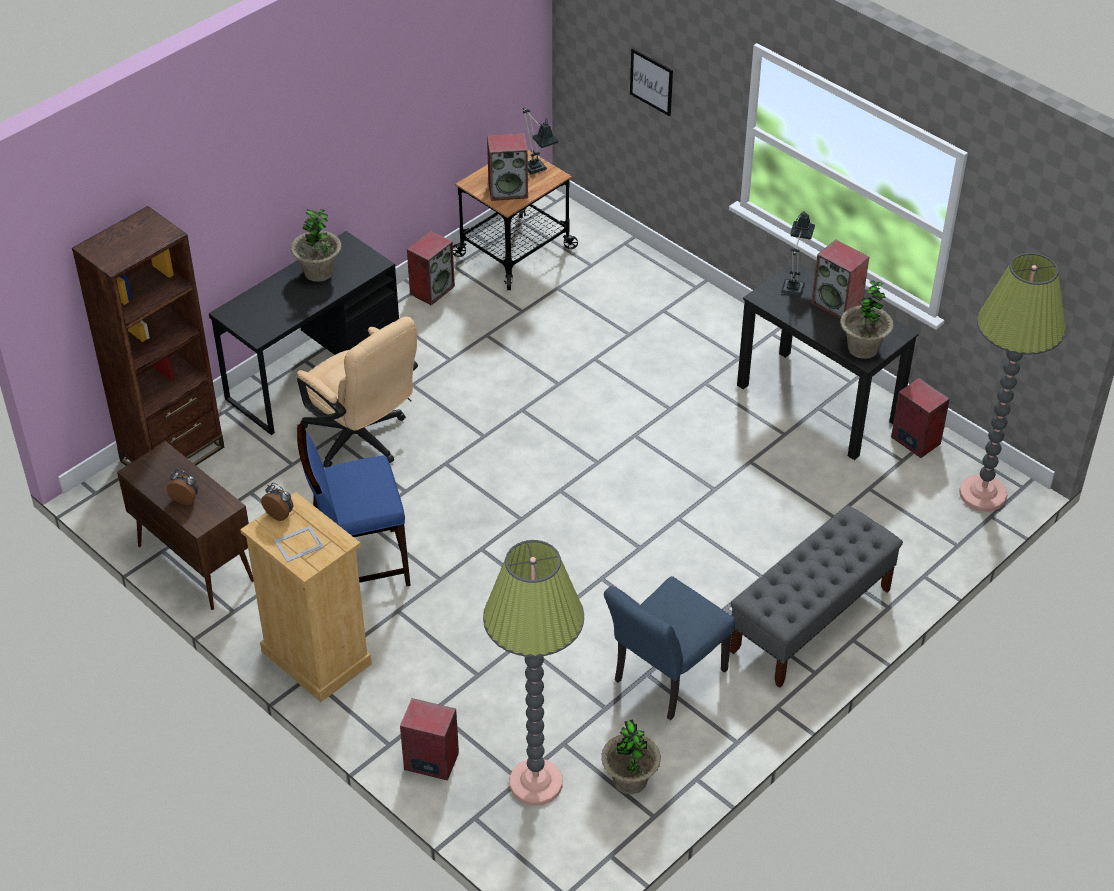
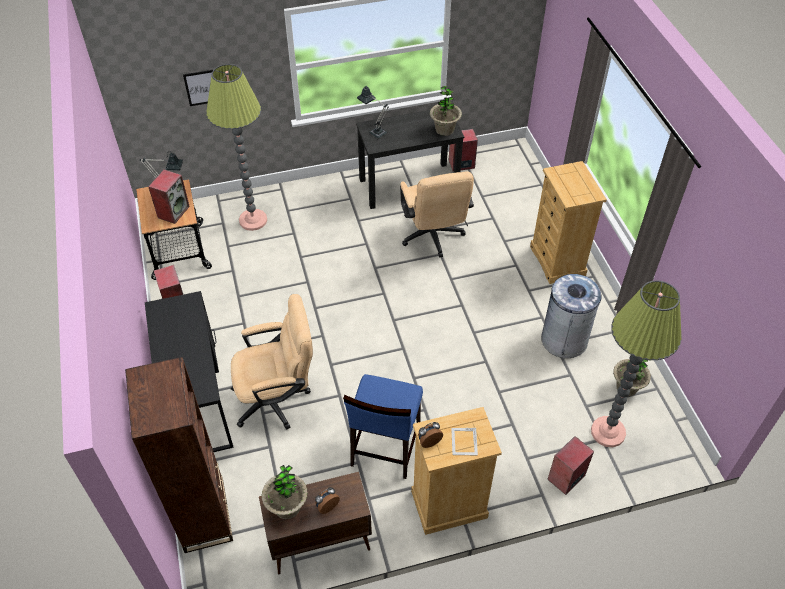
camera: 60 degrees left, 5 degrees up
potted plant [291,209,342,282] -> potted plant moved to [262,465,308,519]
blue chair [604,576,735,720] -> grey trash can [541,274,602,358]
grey bench [730,505,903,688] -> beige dresser [530,161,607,284]
speaker [811,240,869,319] -> none
floor lamp [959,253,1066,511] -> floor lamp moved to [206,64,267,231]
none -> beige office chair [400,171,474,258]

